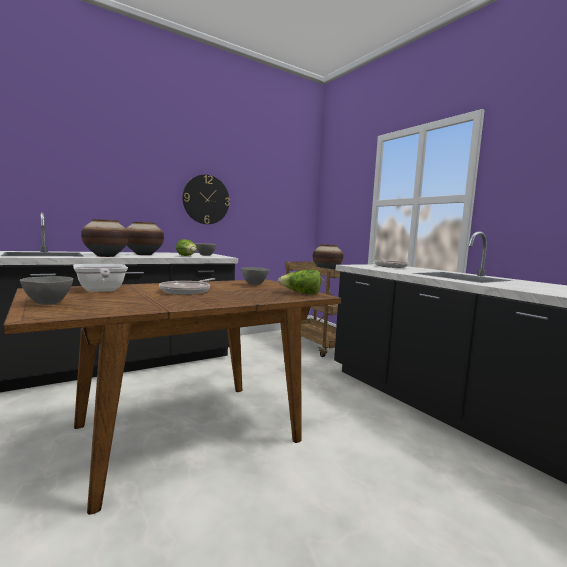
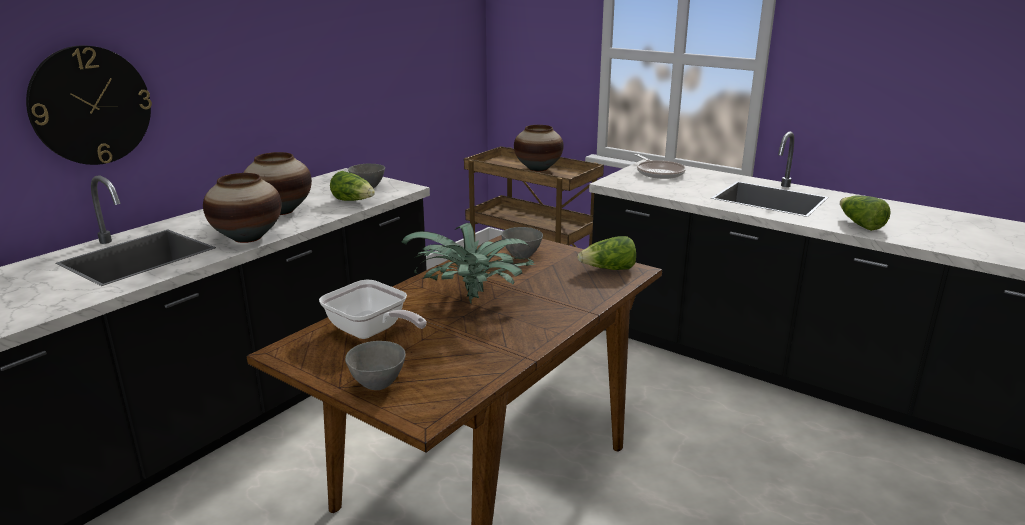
camera: 20 degrees left, 15 degrees up
frying pan [159,278,215,295] -> potted plant [402,223,535,304]
wall clock [183,175,230,224] -> wall clock moved to [26,45,152,165]
none -> lettuce [840,195,891,231]

